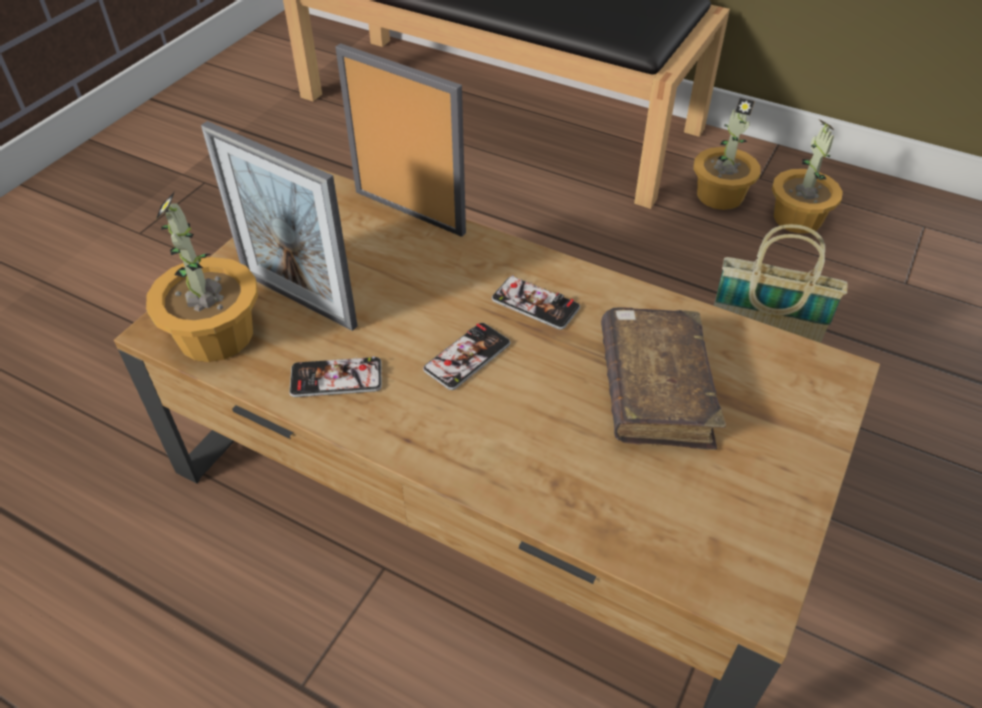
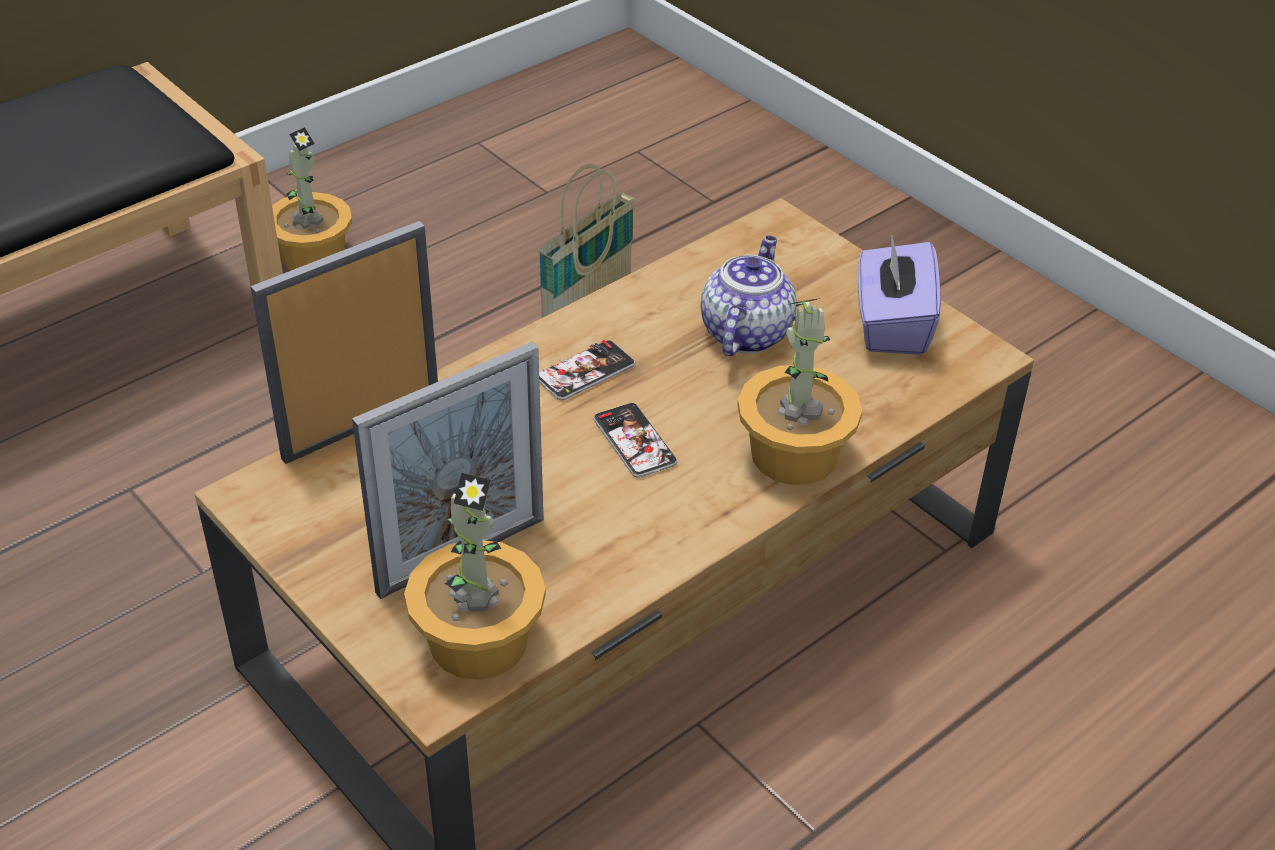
camera: 70 degrees left, 5 degrees down
phone [289,356,382,397] -> none
brown book [601,308,726,450] -> teapot [701,236,797,356]
potted plant [772,119,843,234] -> potted plant moved to [737,298,862,485]
none -> purple tissue box [858,236,941,355]

